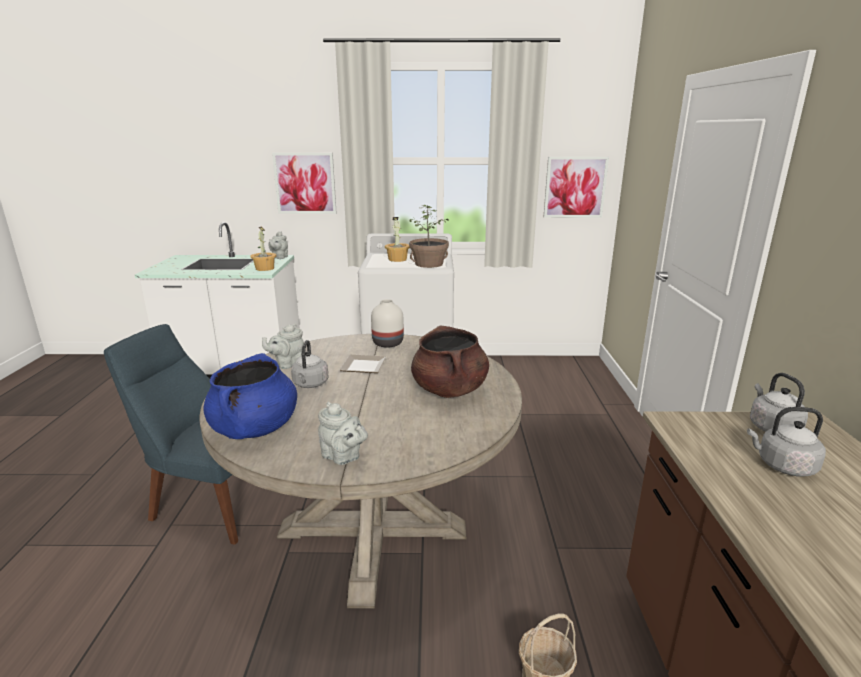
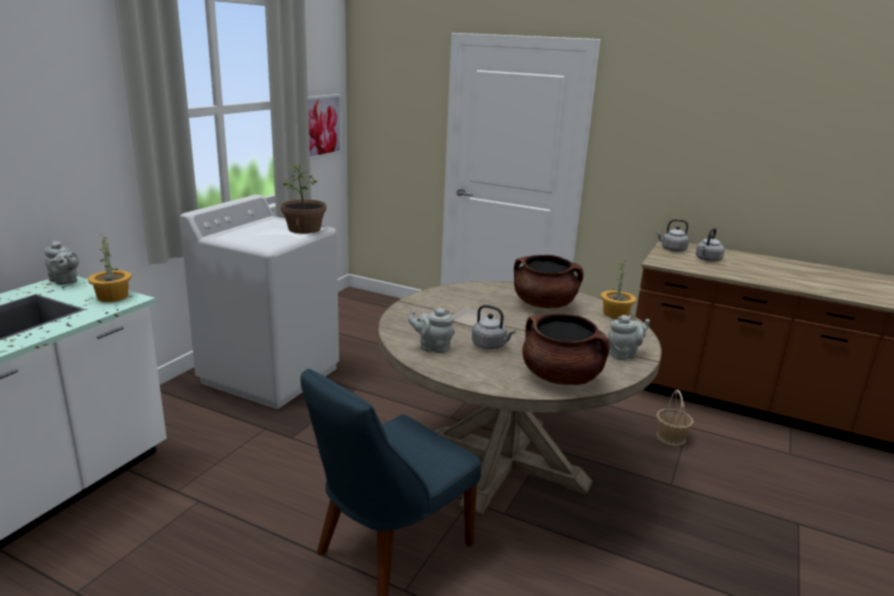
camera: 65 degrees left, 0 degrees up
blue cooking pot [204,353,297,439] -> brown cooking pot [522,314,610,385]
grey teapot [262,324,304,369] -> grey teapot turned 120 degrees clockwise [408,308,455,353]
picture [272,153,337,214] -> none
white vase [371,299,404,348] -> none
potted plant [385,217,410,262] -> potted plant moved to [601,260,636,319]

